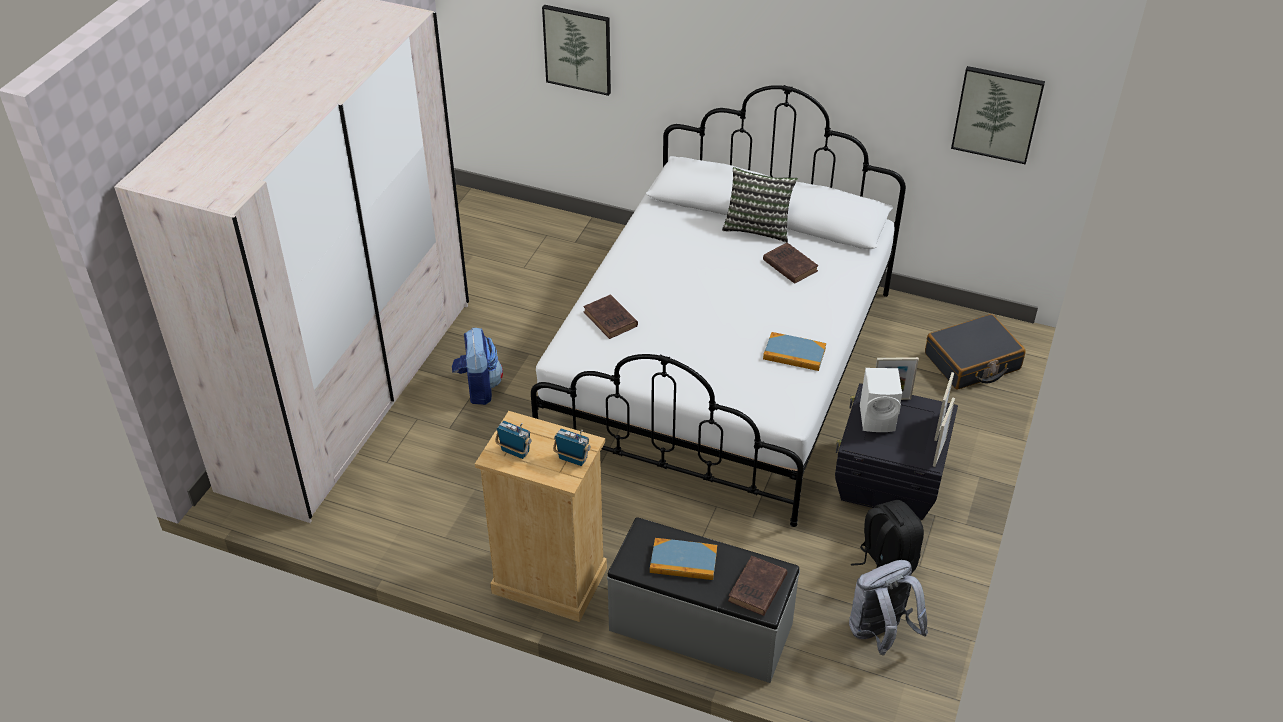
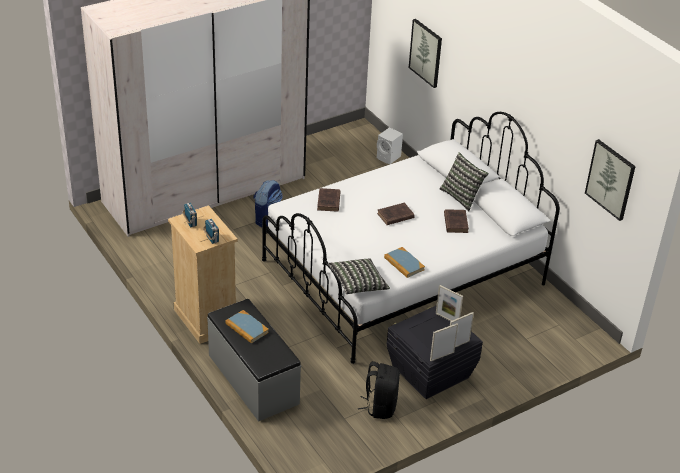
camera: 35 degrees right, 5 degrees down
brown book [728,556,787,616] -> brown book moved to [377,203,414,225]
grey backpack [849,560,928,655] -> none
white speaker [860,368,902,432] -> white speaker moved to [377,127,403,164]
black suitcase [925,314,1026,390] -> none
none -> pillow [328,259,390,294]

